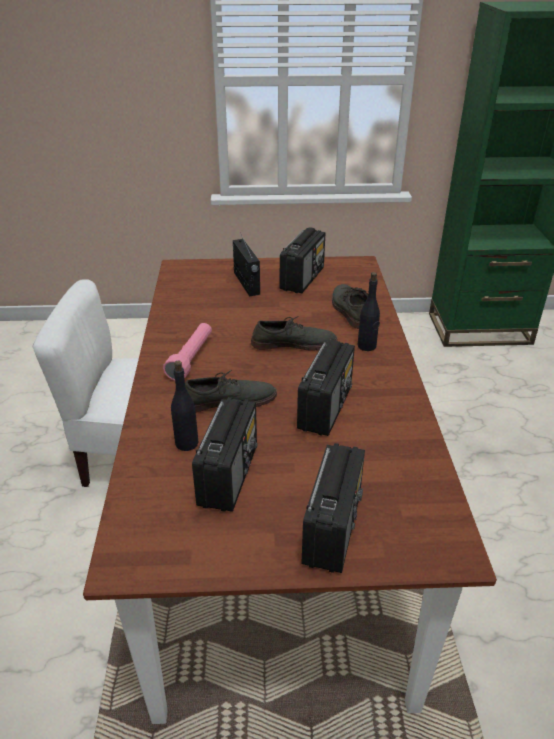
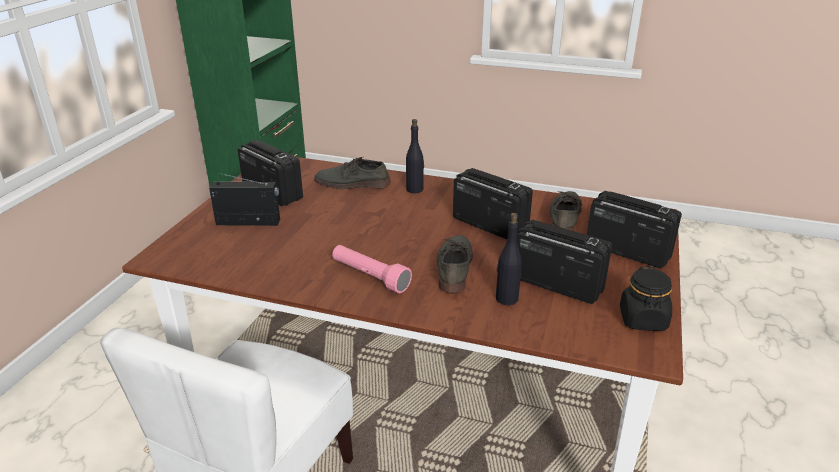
camera: 70 degrees left, 5 degrees down
grey shoe [251,316,338,351] -> grey shoe moved to [549,191,582,231]
none -> black jar [620,266,672,331]

